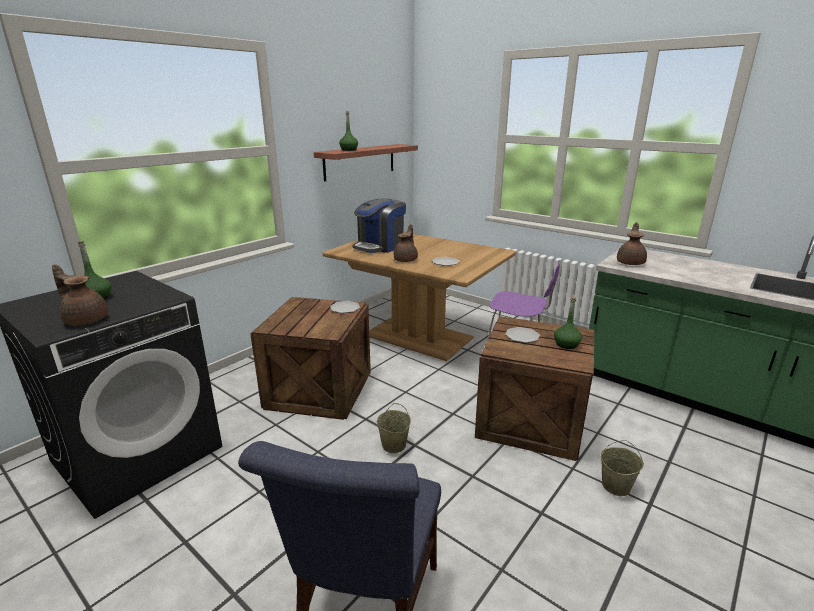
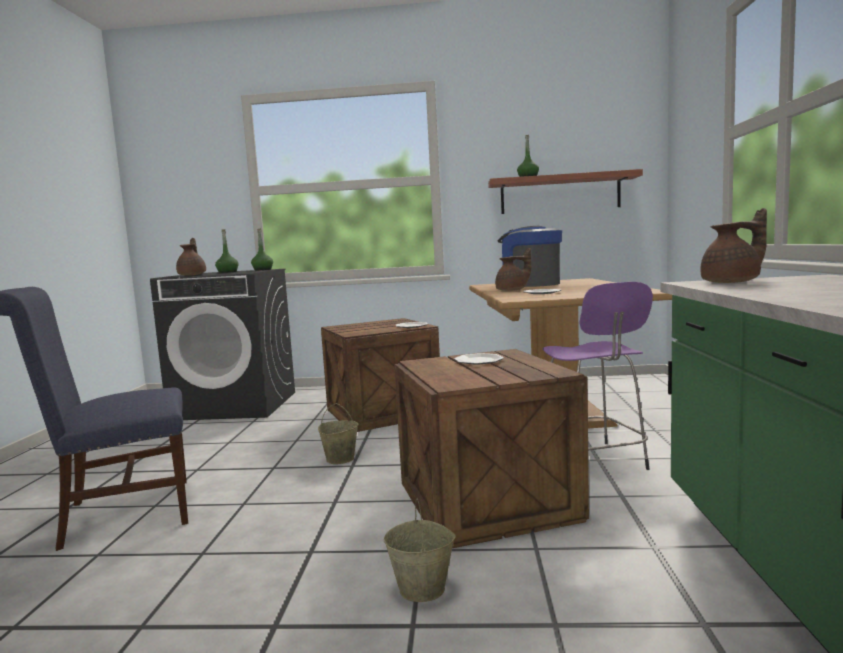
camera: 55 degrees right, 15 degrees down
coffee machine [353,198,406,253] -> coffee machine turned 45 degrees clockwise [495,226,562,287]
green bottle [554,296,582,349] -> green bottle moved to [251,228,273,271]

